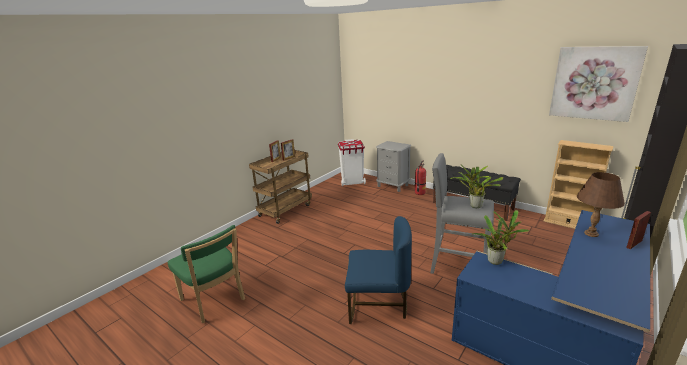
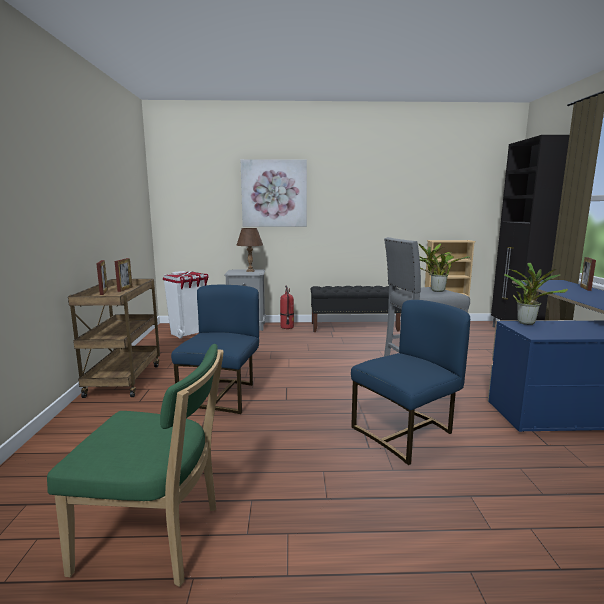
camera: 40 degrees left, 10 degrees down
picture [549,46,648,122] -> picture moved to [241,159,307,227]
brown table lamp [577,172,625,237] -> brown table lamp moved to [237,228,263,272]
none -> blue chair [171,285,259,414]

